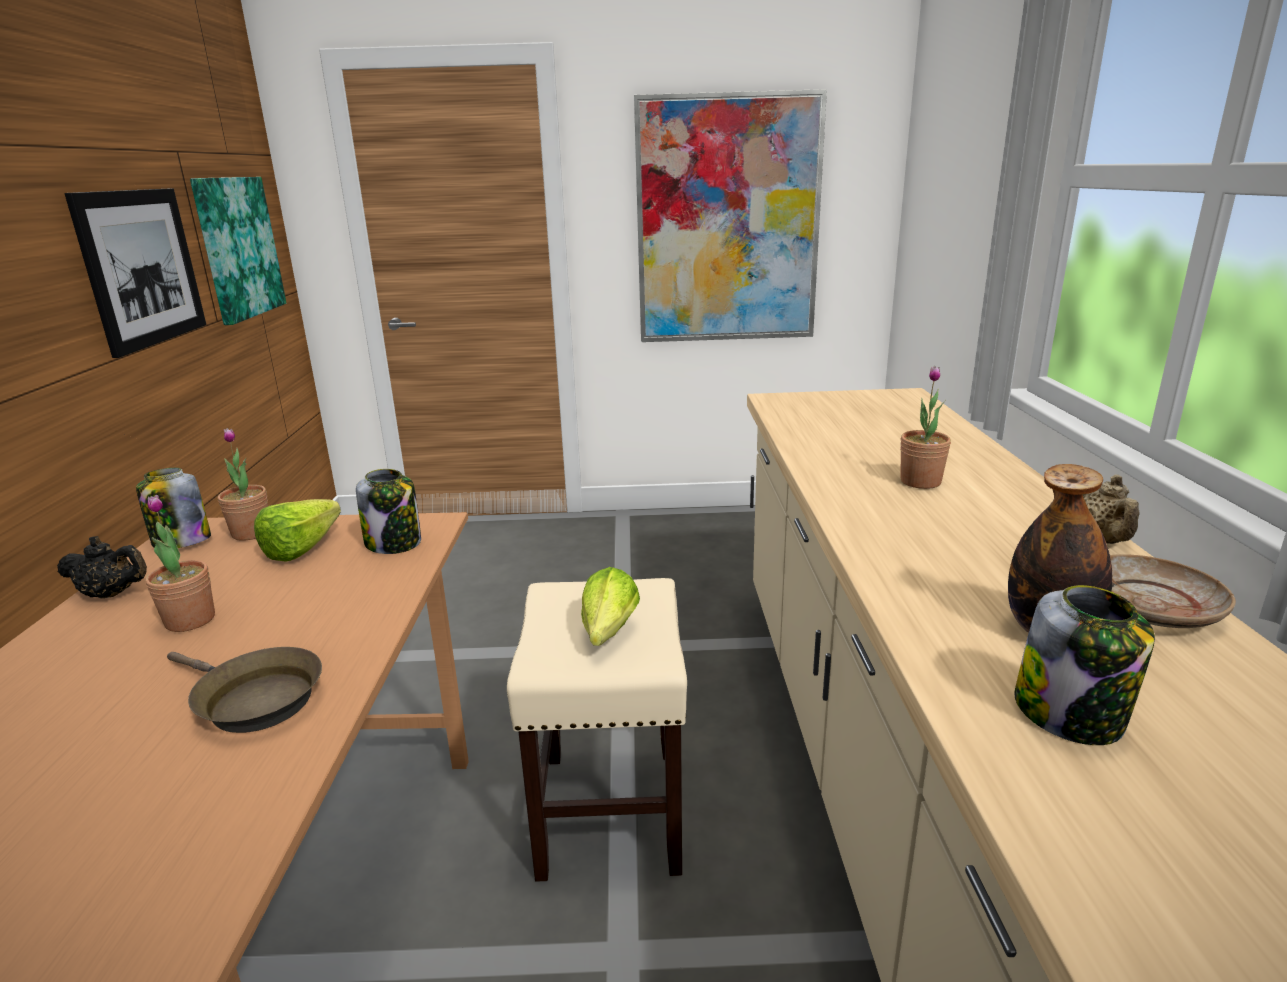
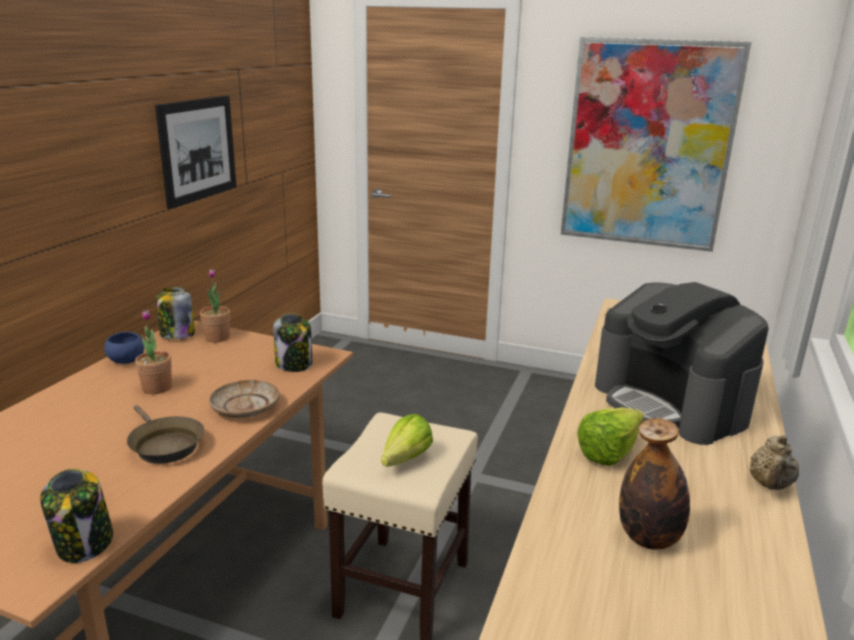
camera: 20 degrees right, 0 degrees up
black teapot [57,536,147,598] -> blue bowl [104,332,144,364]
picture [190,177,286,325] -> none
lettuce [254,499,341,562] -> lettuce moved to [577,407,644,466]
potted plant [900,366,951,489] -> coffee machine [595,282,769,445]
jar [1014,585,1155,745] -> jar moved to [40,469,113,563]
beige plate [1110,554,1236,628] -> beige plate moved to [209,380,280,418]

